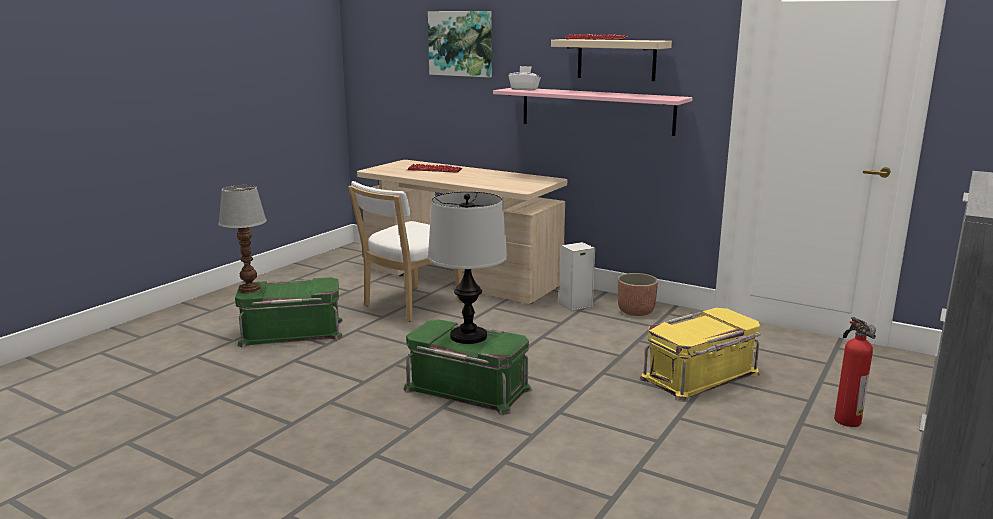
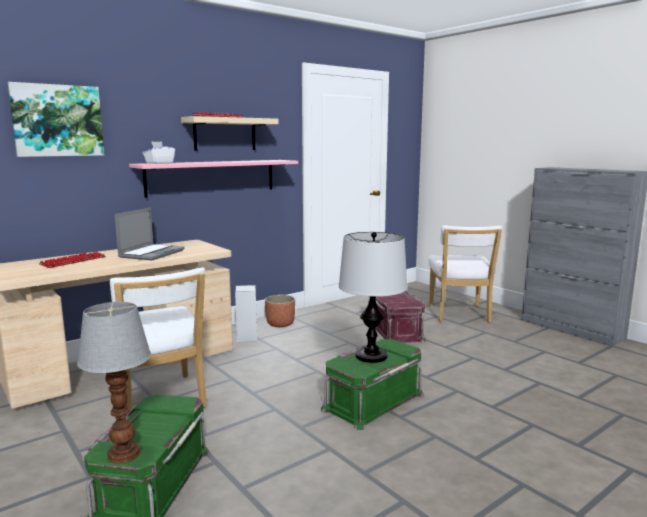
camera: 70 degrees left, 5 degrees down
yellow storage box [640,308,761,402] -> red storage box [368,291,427,343]
fire extinguisher [834,317,876,427] -> white chair [428,225,502,323]
none -> laptop [115,208,184,260]

